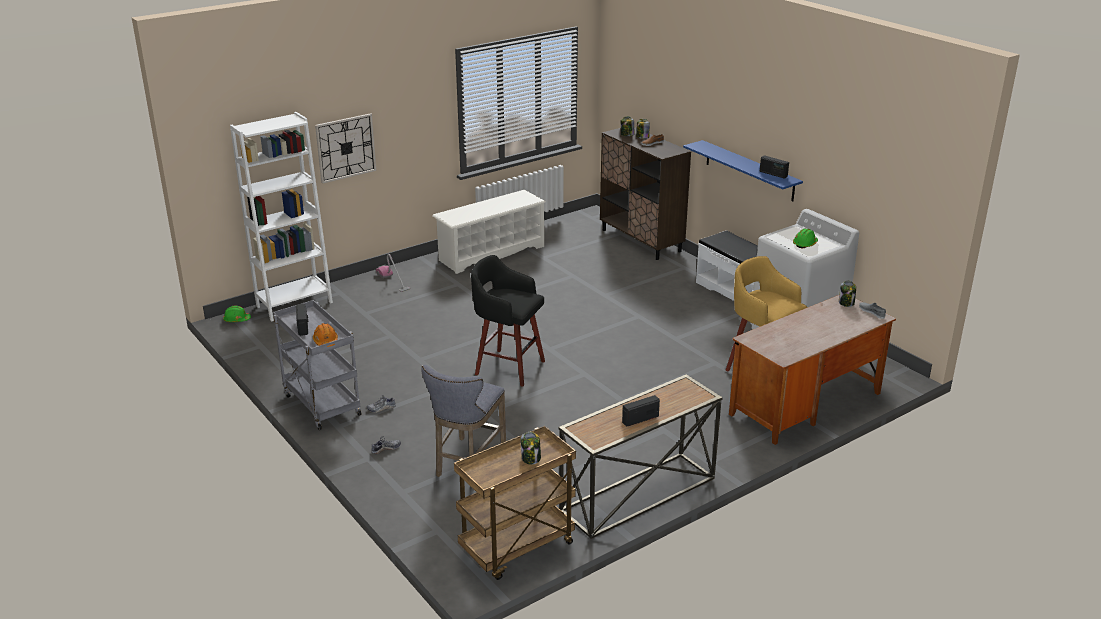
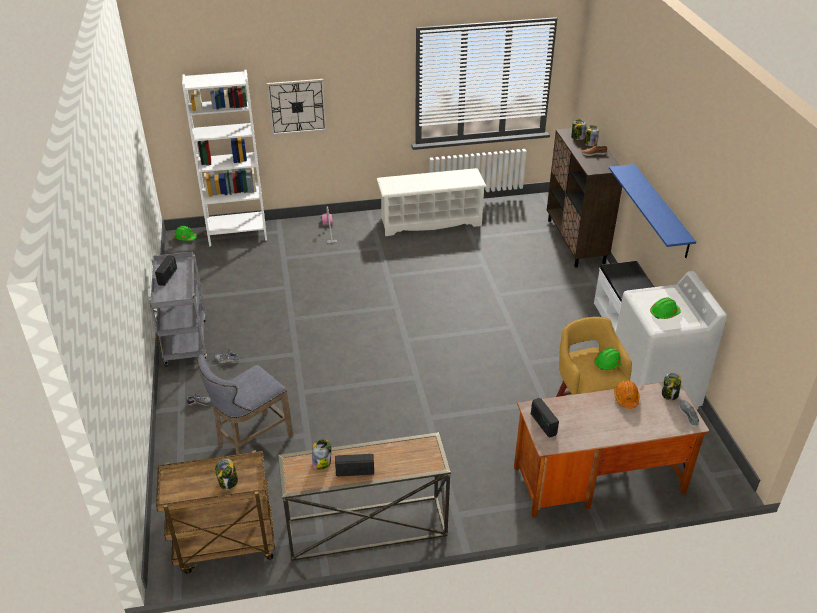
camera: 25 degrees right, 10 degrees up
orange hard hat [313,323,338,347] -> orange hard hat moved to [614,380,640,409]
black stool [471,255,545,387] -> none
radio [760,155,789,179] -> radio moved to [531,398,559,438]
none -> jar [312,440,331,470]
none -> green hard hat [594,348,622,370]

